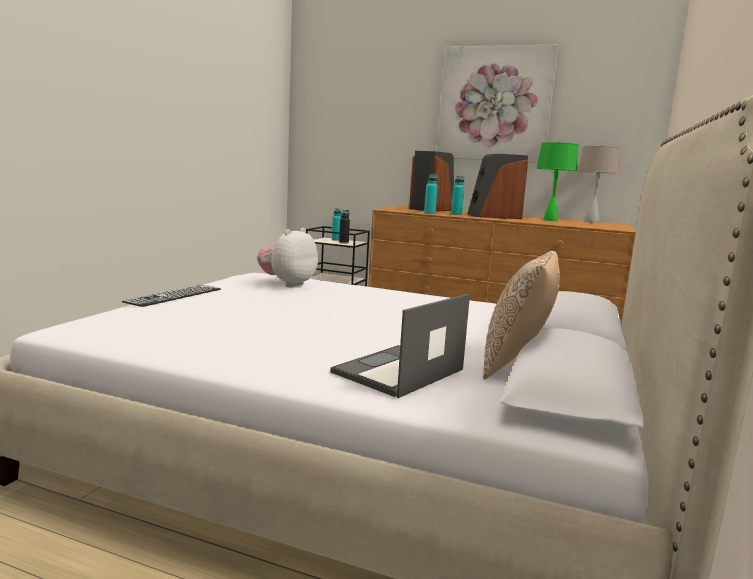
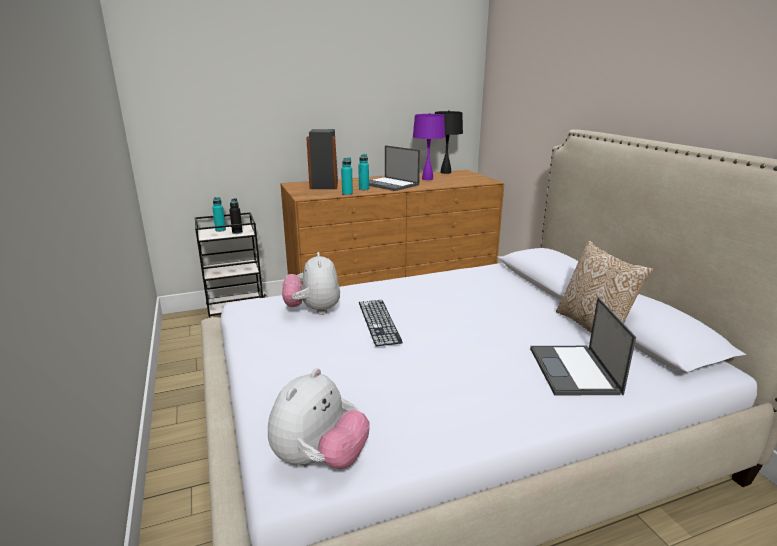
camera: 40 degrees left, 10 degrees up
keyboard [122,284,221,307] -> keyboard moved to [359,300,403,346]
picture [437,45,558,163] -> none
speaker [467,154,528,219] -> laptop [369,145,420,191]
green table lamp [537,141,579,221] -> purple table lamp [413,113,445,180]
beige table lamp [578,145,620,223] -> black table lamp [435,110,463,174]
none -> plush toy [268,368,370,469]

